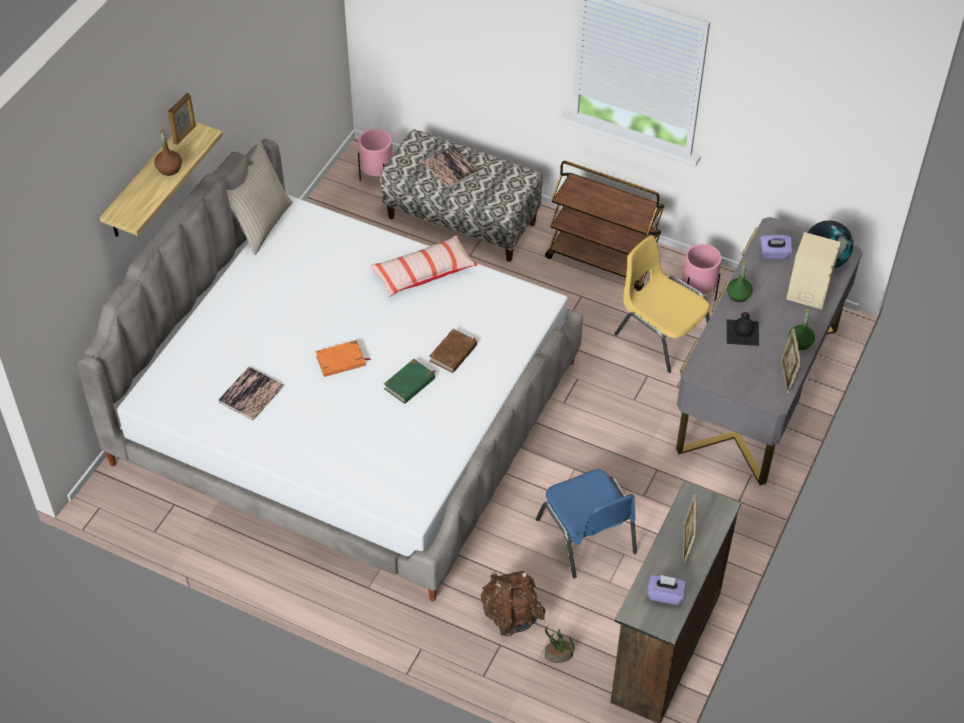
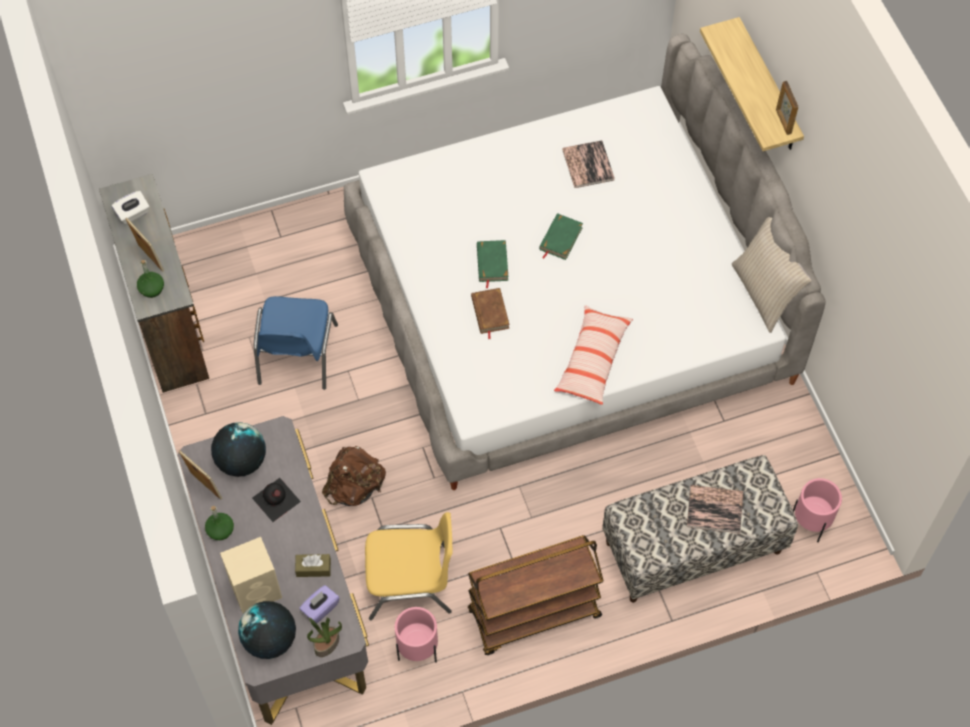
camera: 135 degrees right, 10 degrees up
brown bottle [154,129,182,176] -> none
orange book [315,340,371,377] -> green book [539,213,583,260]
brown backpack [481,571,546,636] -> brown backpack moved to [322,446,386,506]
blue chair [536,469,637,579] -> blue chair turned 105 degrees counterclockwise [254,296,338,390]
potted plant [545,626,575,663] -> potted plant moved to [307,617,342,657]
purple tissue box [647,575,686,605] -> white tissue box [112,191,149,224]
green bottle [727,261,753,302] -> green bottle moved to [137,260,164,298]
none -> globe [211,422,266,477]
none -> brown tissue box [295,554,331,577]

